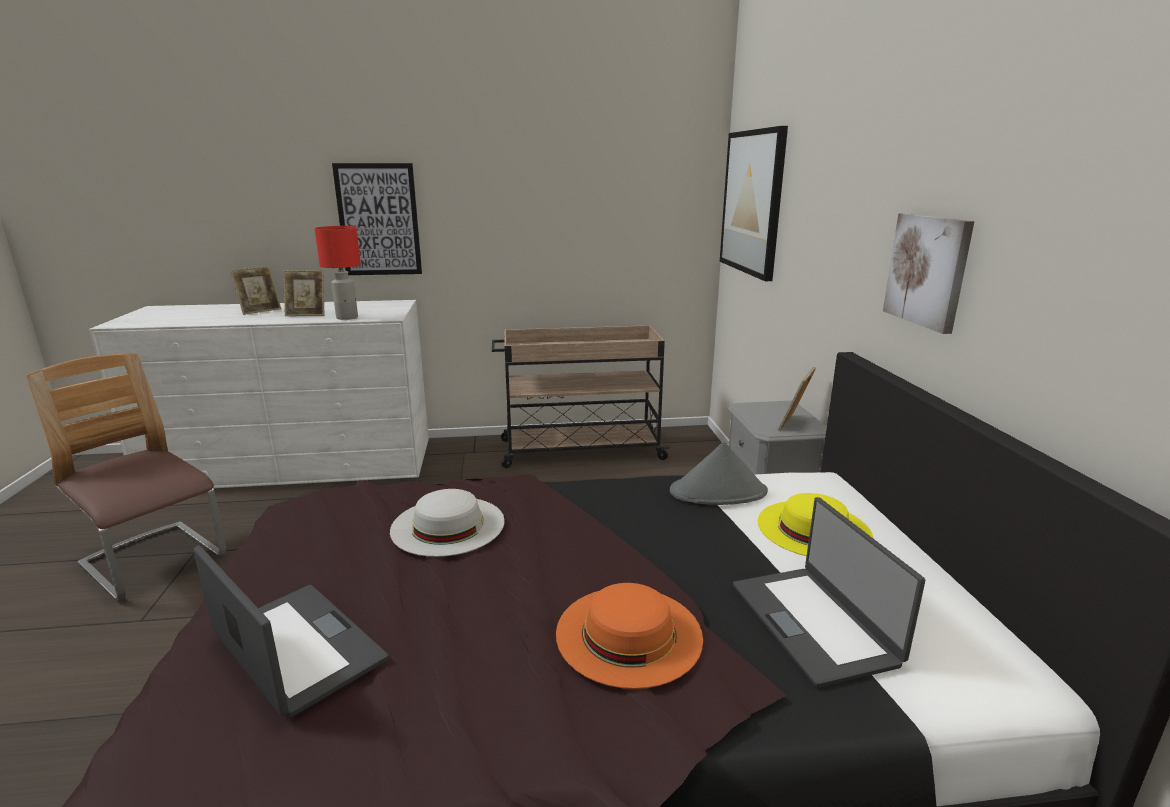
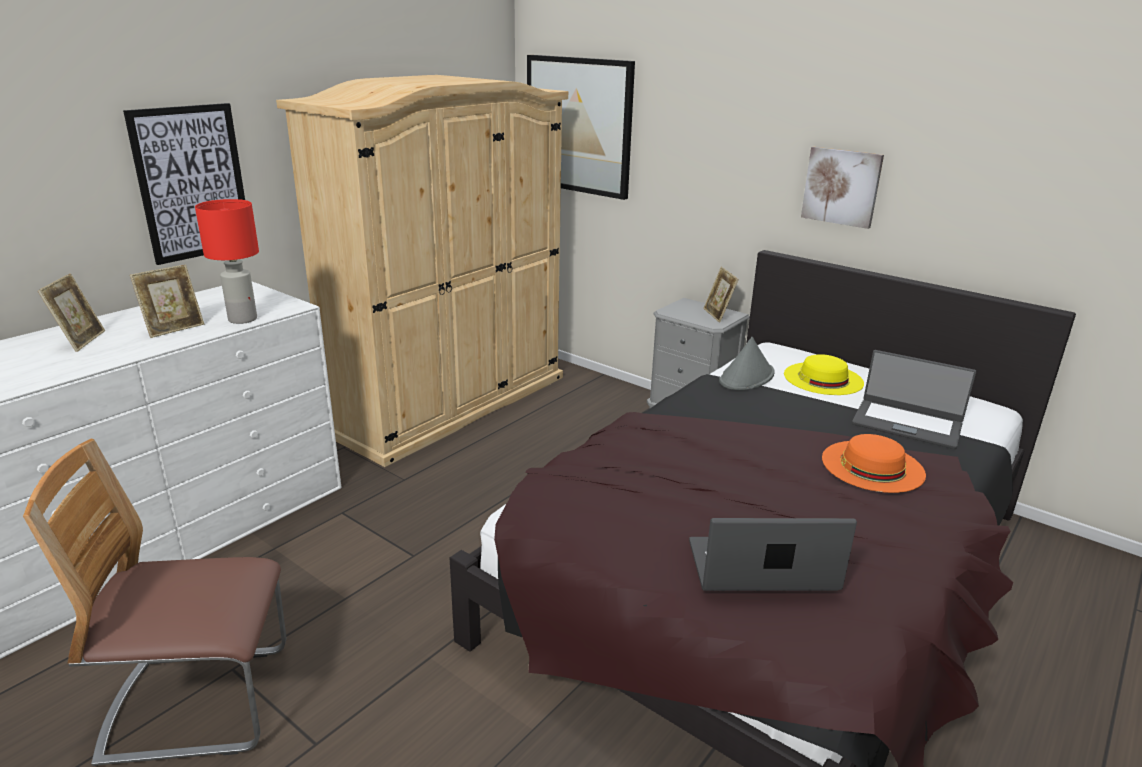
camera: 45 degrees left, 5 degrees up
white hat [390,489,505,557] -> none
beige cart [492,325,671,468] -> beige wardrobe [276,75,568,467]

